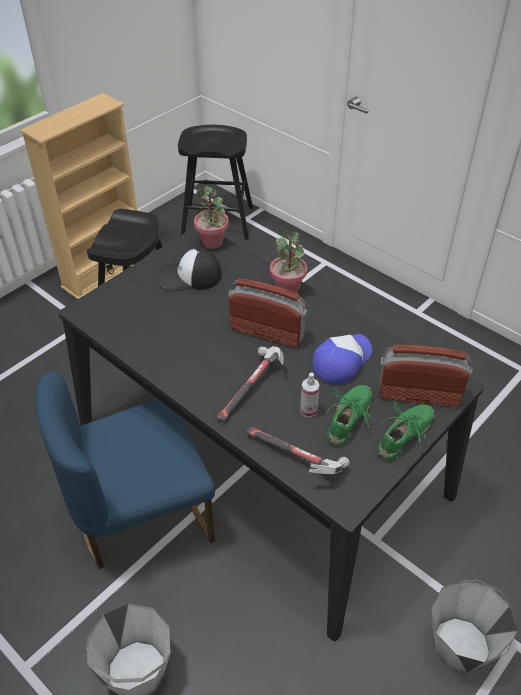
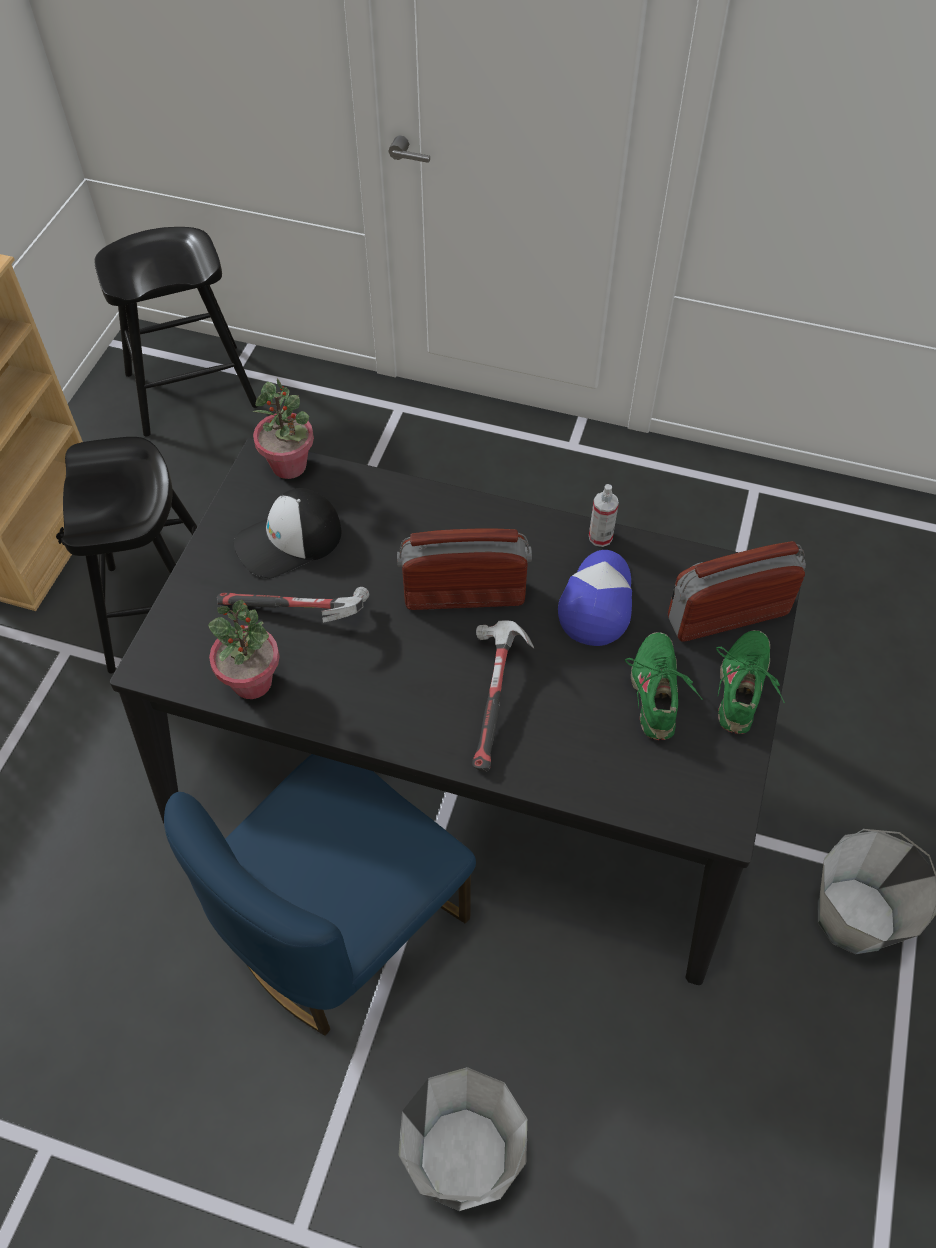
camera: 25 degrees left, 10 degrees up
hammer [247,427,349,474] -> hammer moved to [217,587,369,623]
potted plant [270,231,307,293] -> potted plant moved to [208,600,280,699]
spray bottle [300,373,320,417] -> spray bottle moved to [589,484,619,547]

